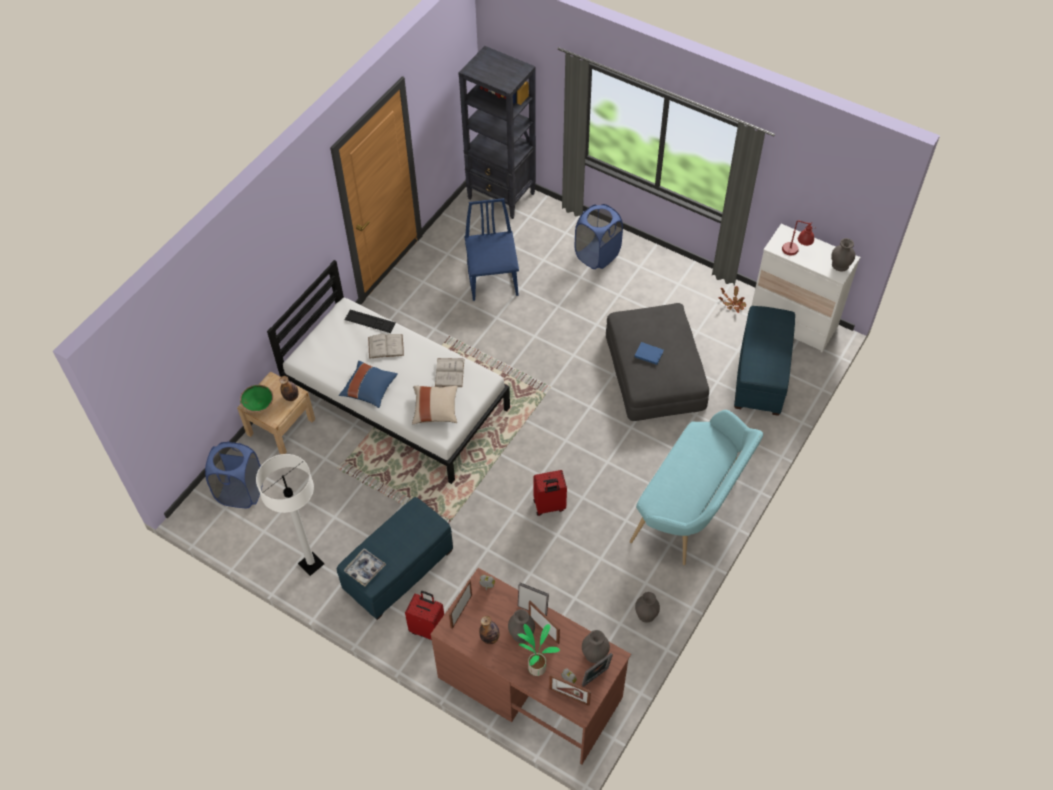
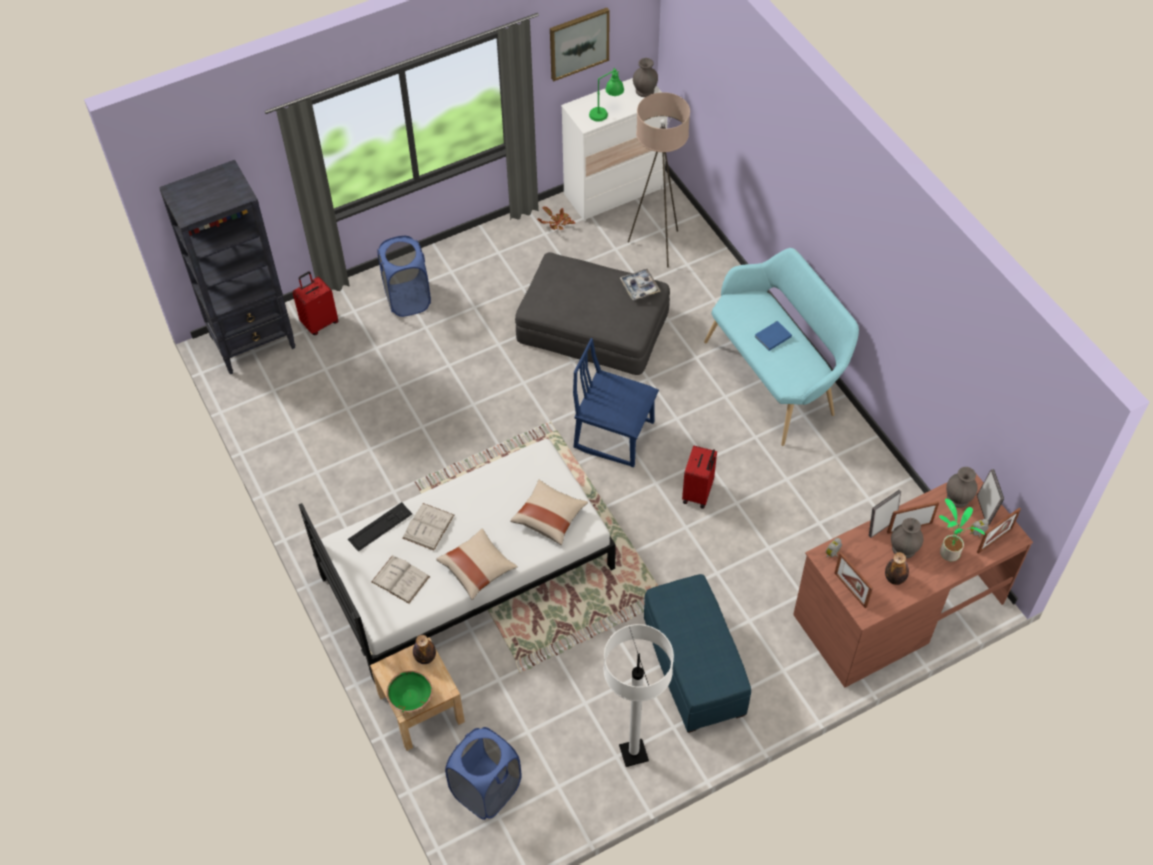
camera: 60 degrees left, 0 degrees up
blue pillow [339,361,398,408] -> beige pillow [436,528,518,600]
tray [344,548,386,587] -> tray moved to [620,269,660,300]
red suitcase [405,591,444,640] -> red suitcase moved to [293,272,338,335]
white book [435,358,464,387] -> white book moved to [372,555,430,603]
blue chair [465,198,519,301] -> blue chair moved to [573,338,659,468]
blue book [635,342,664,365] -> blue book moved to [755,321,792,351]
grey vase [635,592,660,623] -> none
blue ottoman [734,306,795,416] -> beige floor lamp [628,92,690,268]
red table lamp [782,220,814,255] -> green table lamp [589,67,624,121]
none -> picture [550,8,610,81]

